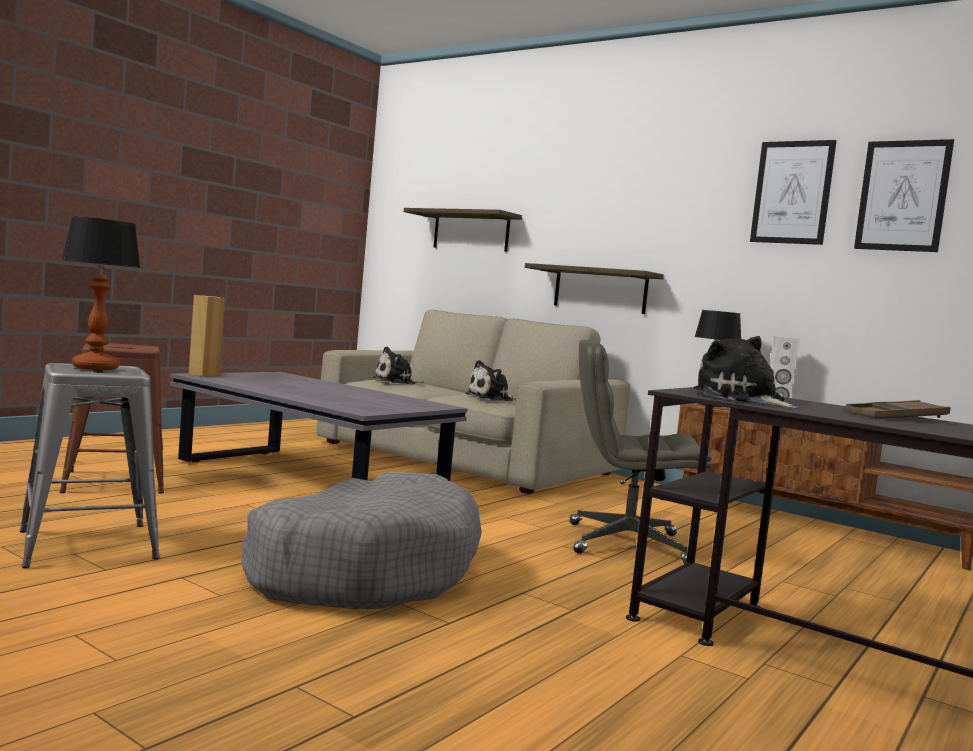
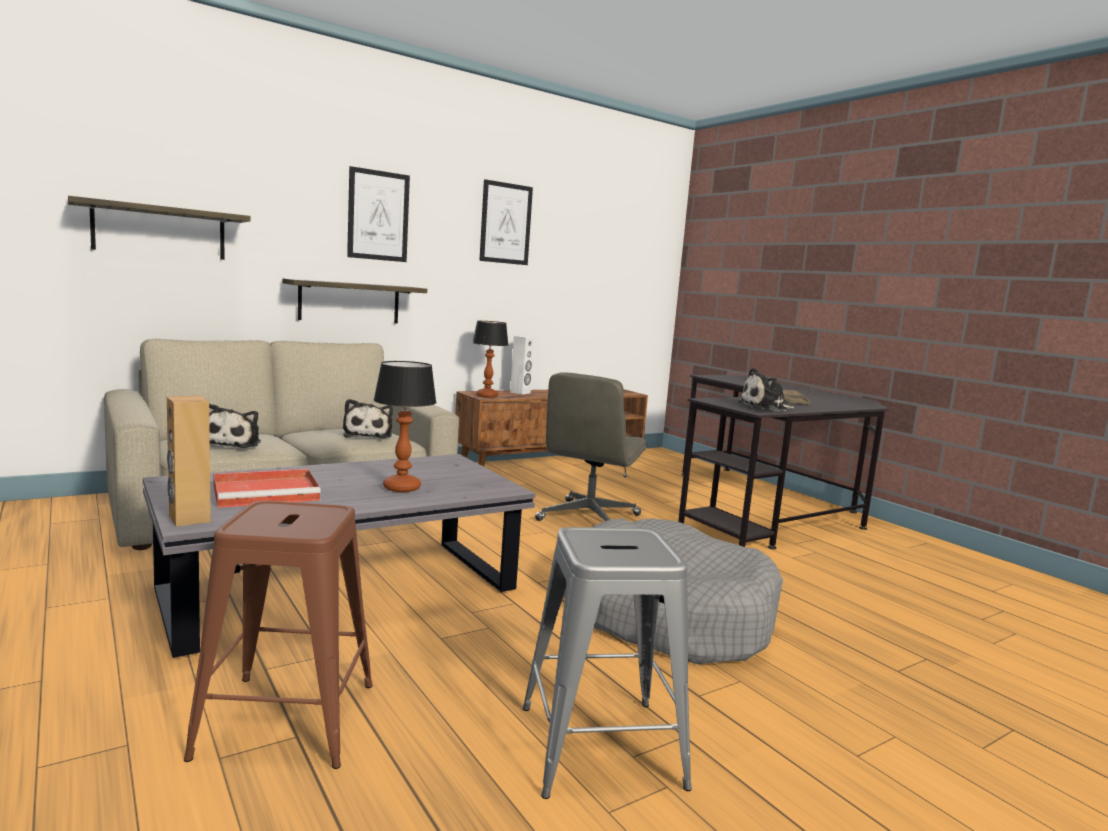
camera: 70 degrees left, 5 degrees up
table lamp [62,216,140,370] -> table lamp moved to [374,361,436,492]
picture [854,139,954,252] -> picture moved to [347,166,410,262]
none -> red tray [213,469,321,508]

